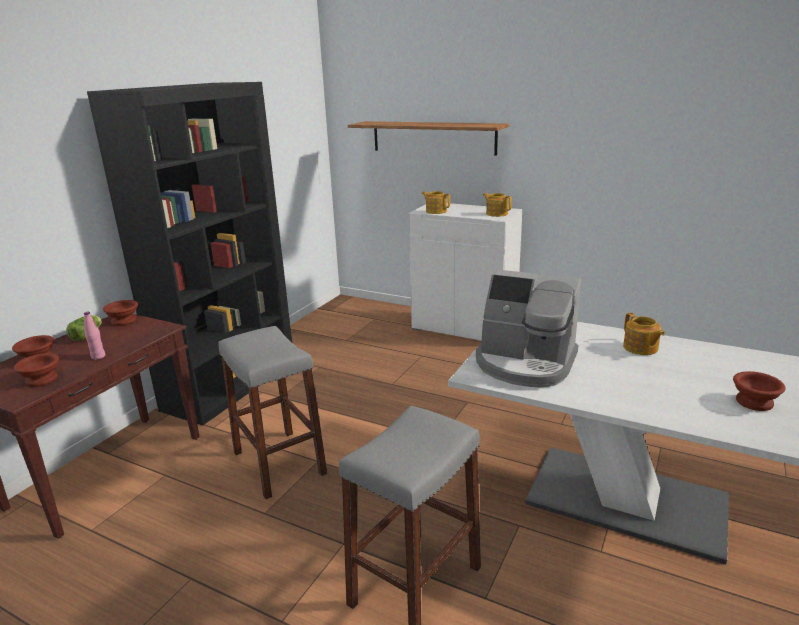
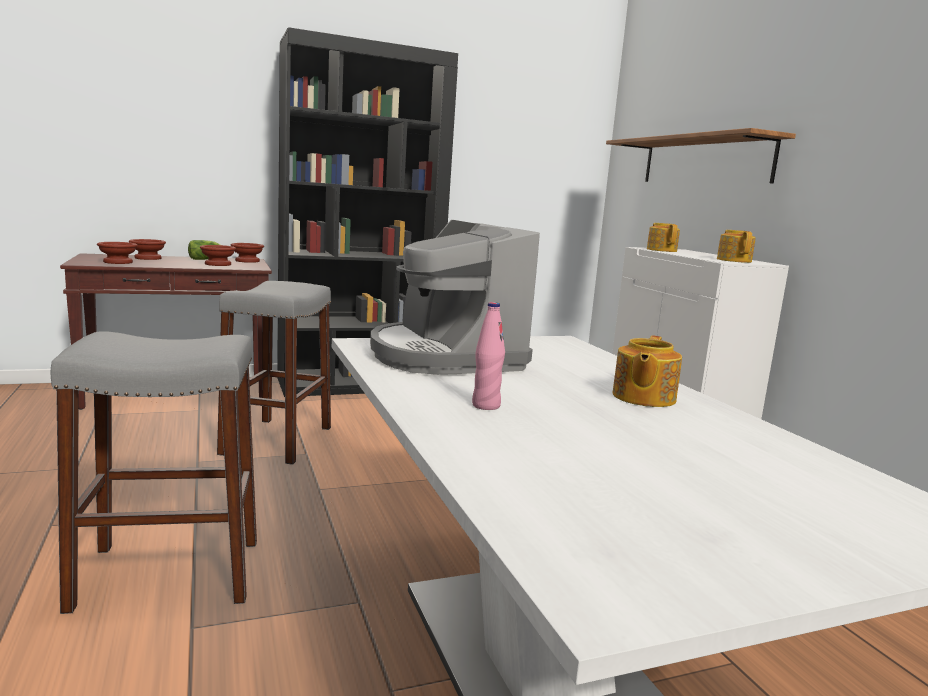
camera: 40 degrees right, 10 degrees down
pink bottle [84,312,105,360] -> pink bottle moved to [472,302,505,410]
brown bowl [733,371,786,411] -> brown bowl moved to [200,245,236,266]

